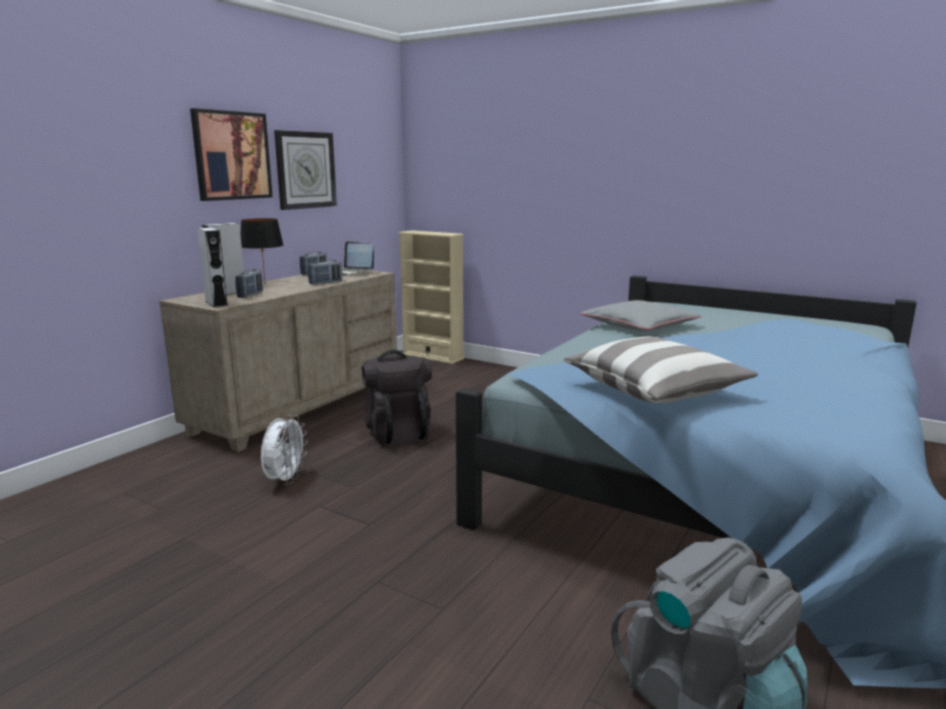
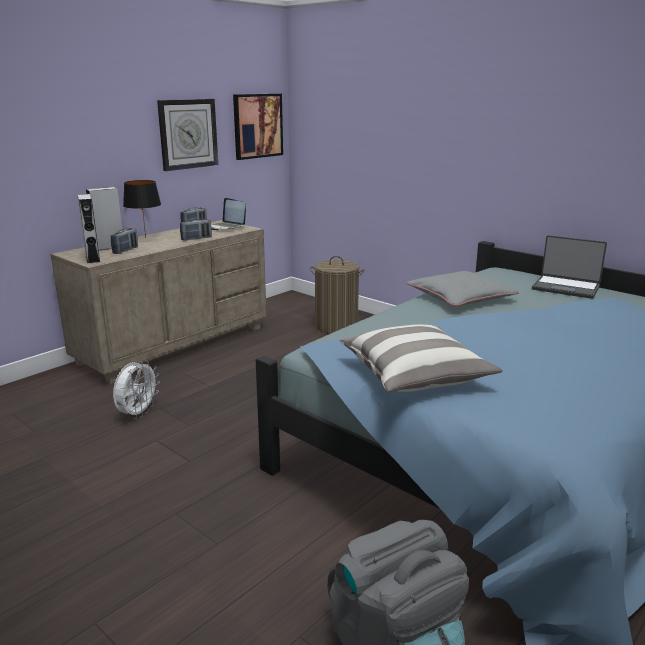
camera: 10 degrees right, 5 degrees up
picture [190,108,273,201] -> picture moved to [233,94,283,160]
black backpack [361,349,432,446] -> none
beige bookcase [398,230,464,364] -> none
none -> laundry basket [310,256,365,334]
none -> laptop [532,235,607,299]

